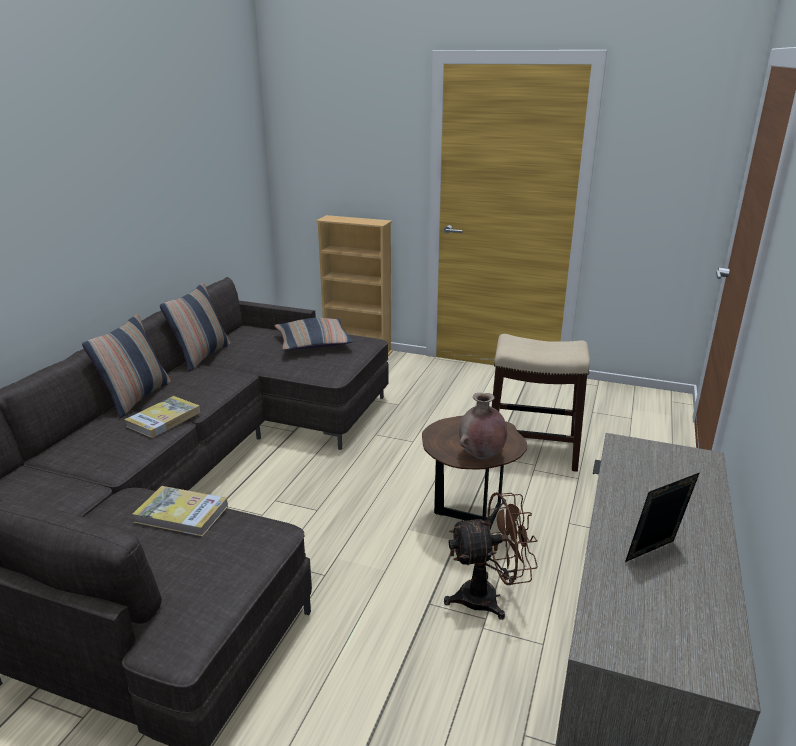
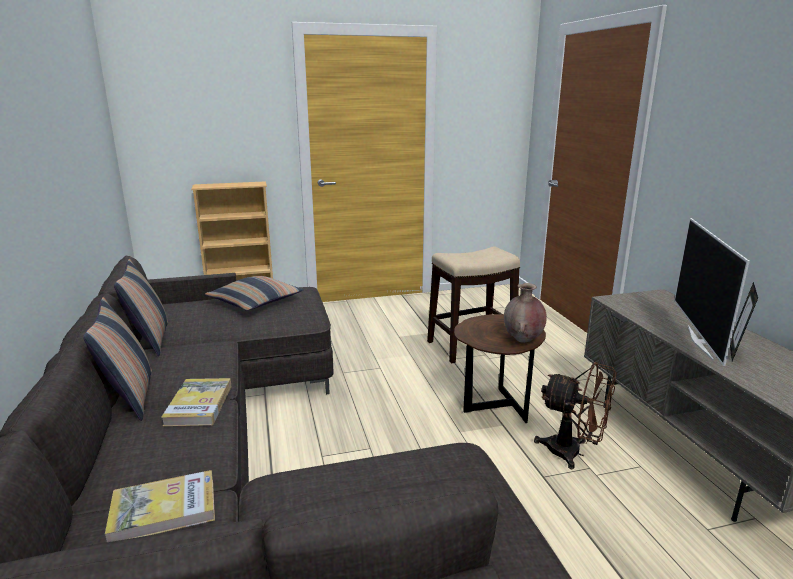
camera: 35 degrees left, 5 degrees down
book [132,486,228,537] -> book moved to [105,470,215,542]
brown fan [444,492,538,620] -> brown fan turned 75 degrees clockwise [534,362,616,469]
none -> television [674,218,750,366]

